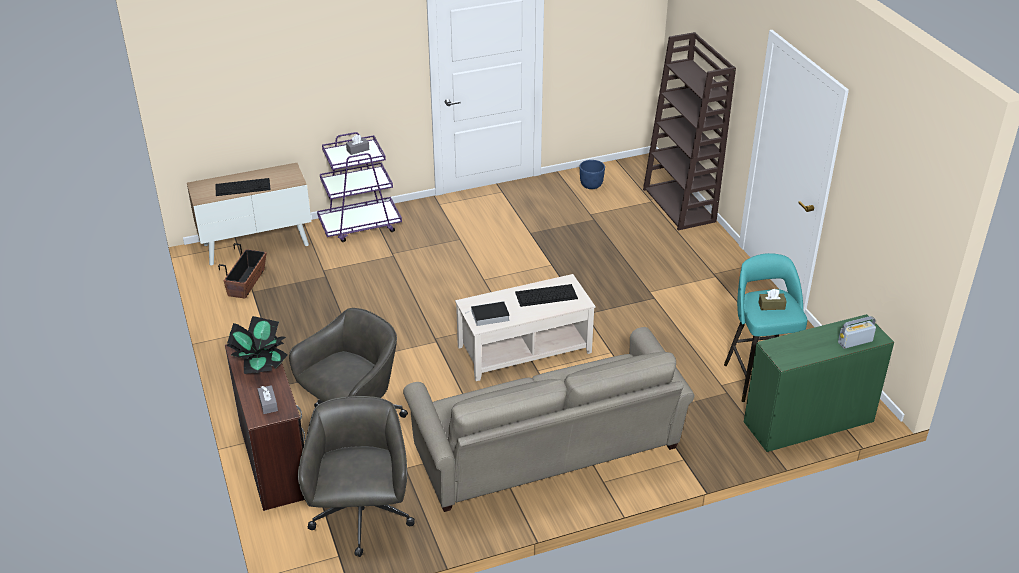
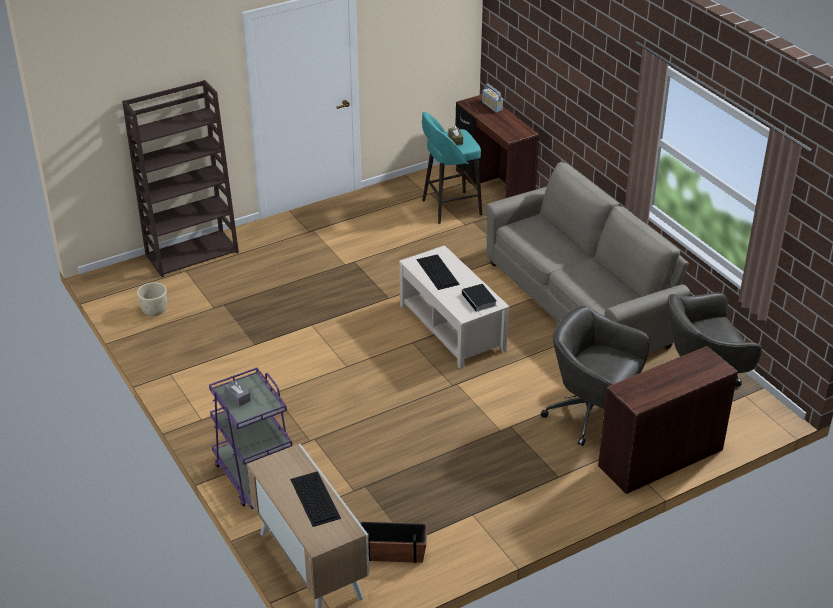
camera: 100 degrees left, 0 degrees up
potted plant [227,316,288,374] -> none
grey tissue box [258,385,278,414] -> none
blue planter [580,160,605,189] -> beige planter [137,282,167,316]
green desk [744,314,894,452] -> brown desk [455,94,539,198]

